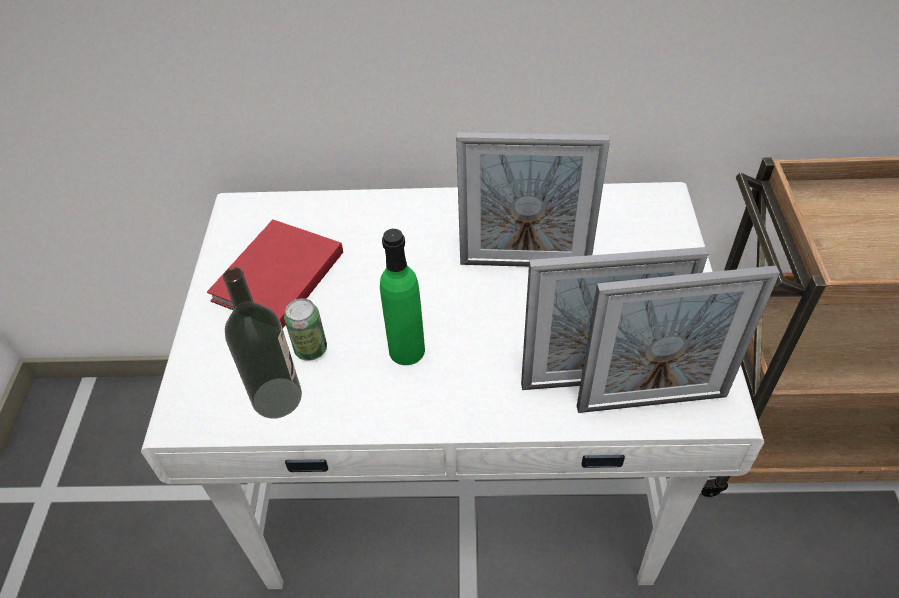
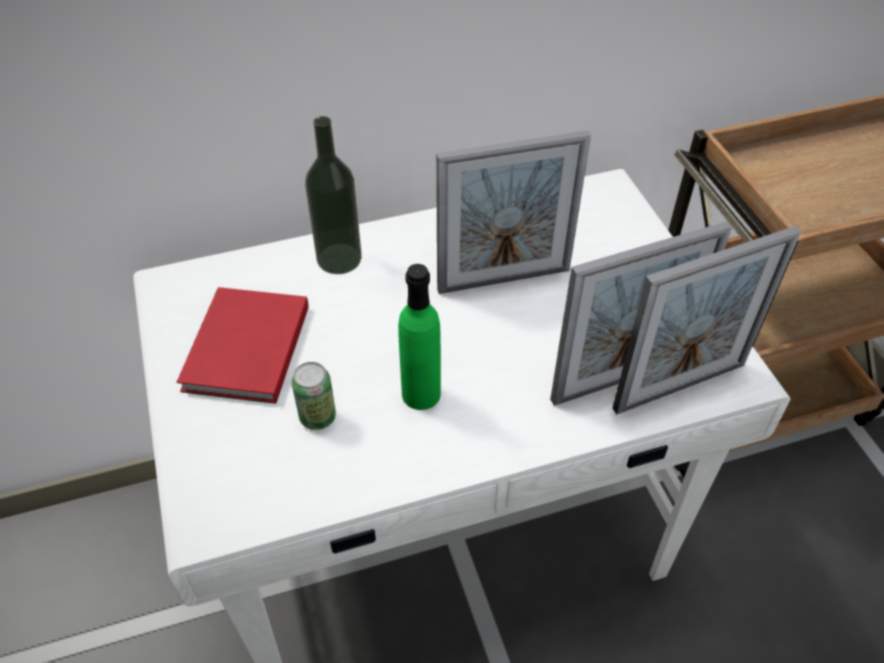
camera: 20 degrees left, 0 degrees up
bottle [223,267,302,419] -> bottle moved to [305,116,362,274]

